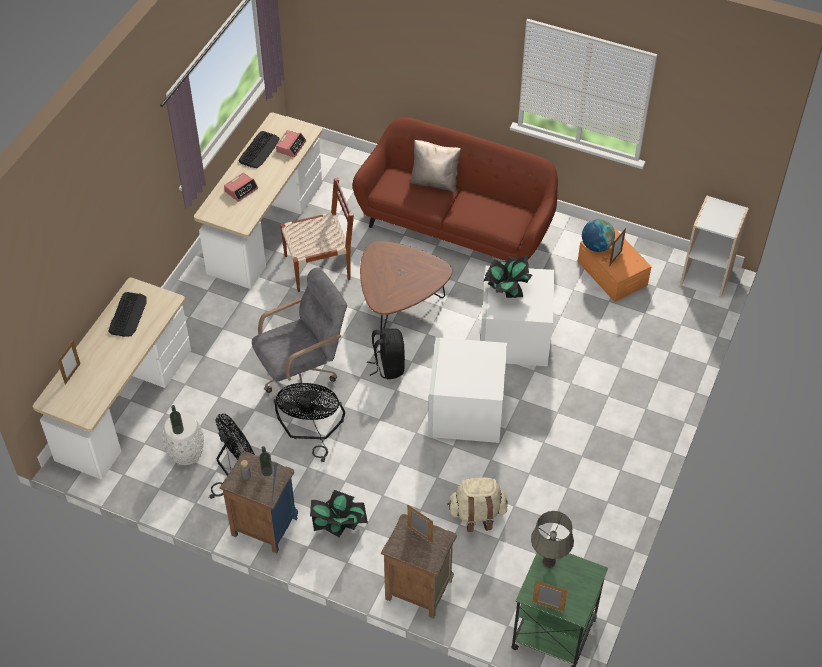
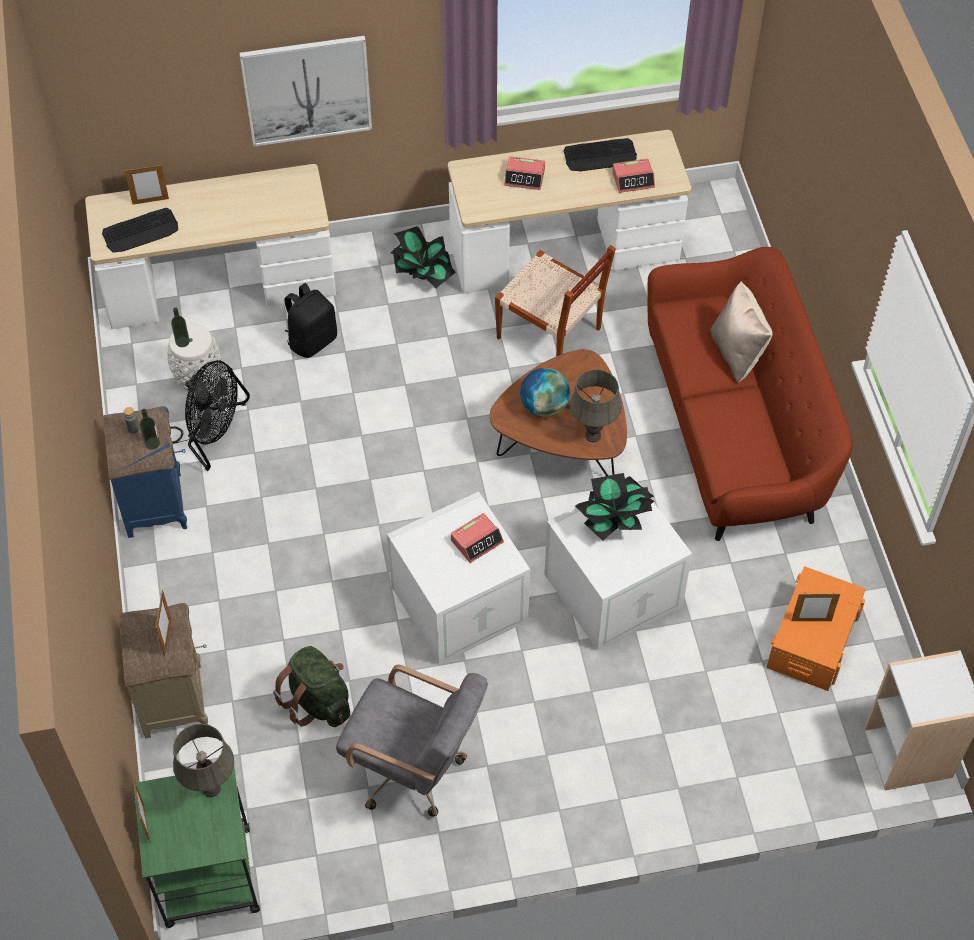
camera: 55 degrees right, 5 degrees up
keyboard [108,292,146,337] -> keyboard moved to [102,208,178,253]
grey office chair [252,267,347,393] -> grey office chair moved to [336,665,488,817]
black fan [274,383,345,463] -> none
potted plant [310,490,368,537] -> potted plant moved to [391,226,456,289]
black backpack [367,329,405,379] -> black backpack moved to [284,283,337,358]
beige backpack [447,477,508,532] -> green backpack [273,646,350,727]
globe [582,219,615,252] -> globe moved to [520,368,570,417]
none -> picture [239,36,372,147]
none -> alarm clock [451,513,504,563]
none -> grey table lamp [570,369,622,442]

